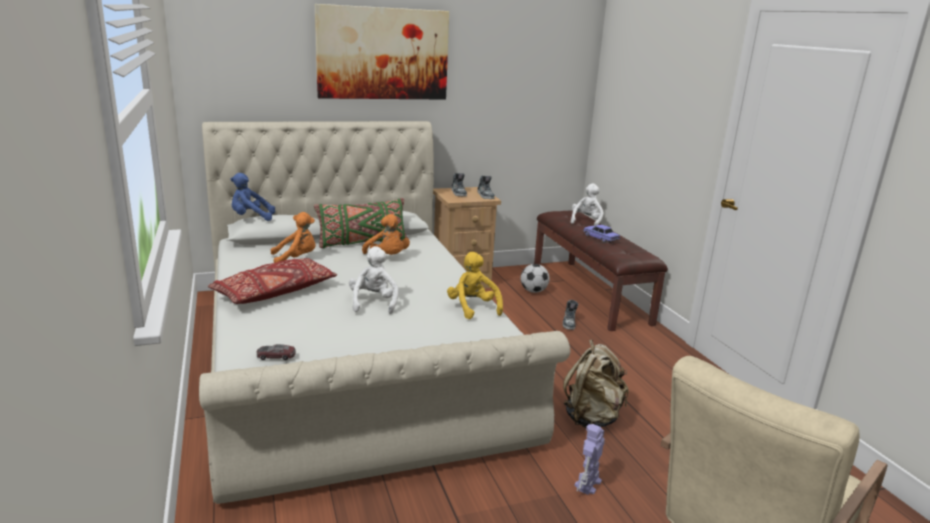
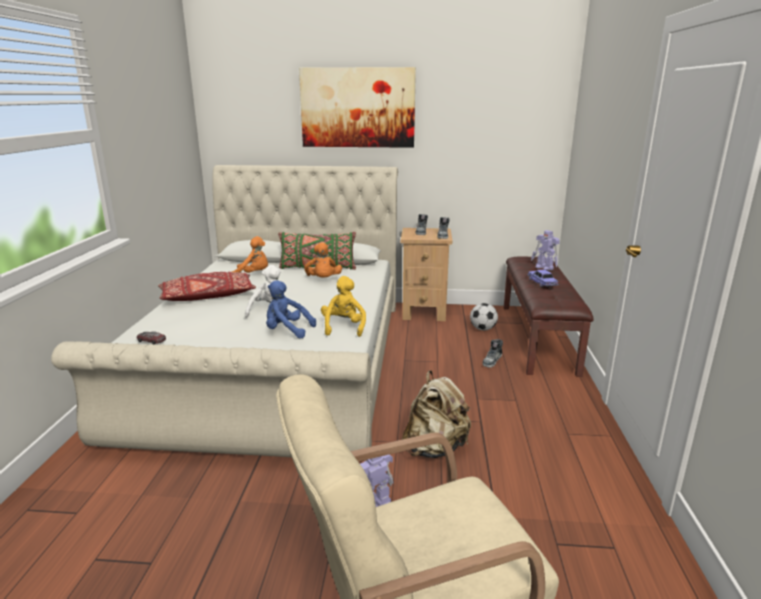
camera: 25 degrees right, 0 degrees up
blue plush toy [230,173,275,221] -> blue plush toy moved to [266,280,316,338]
white plush toy [570,183,604,226] -> toy robot [531,230,560,270]

